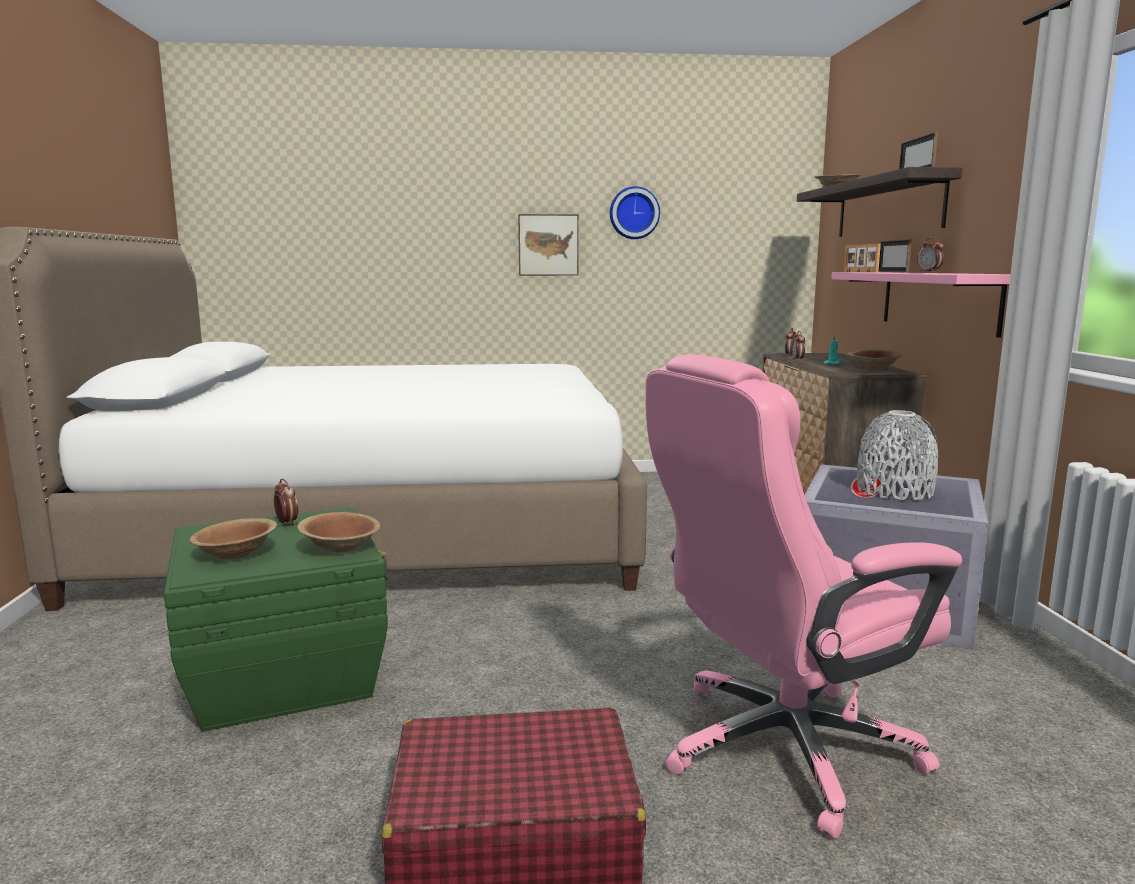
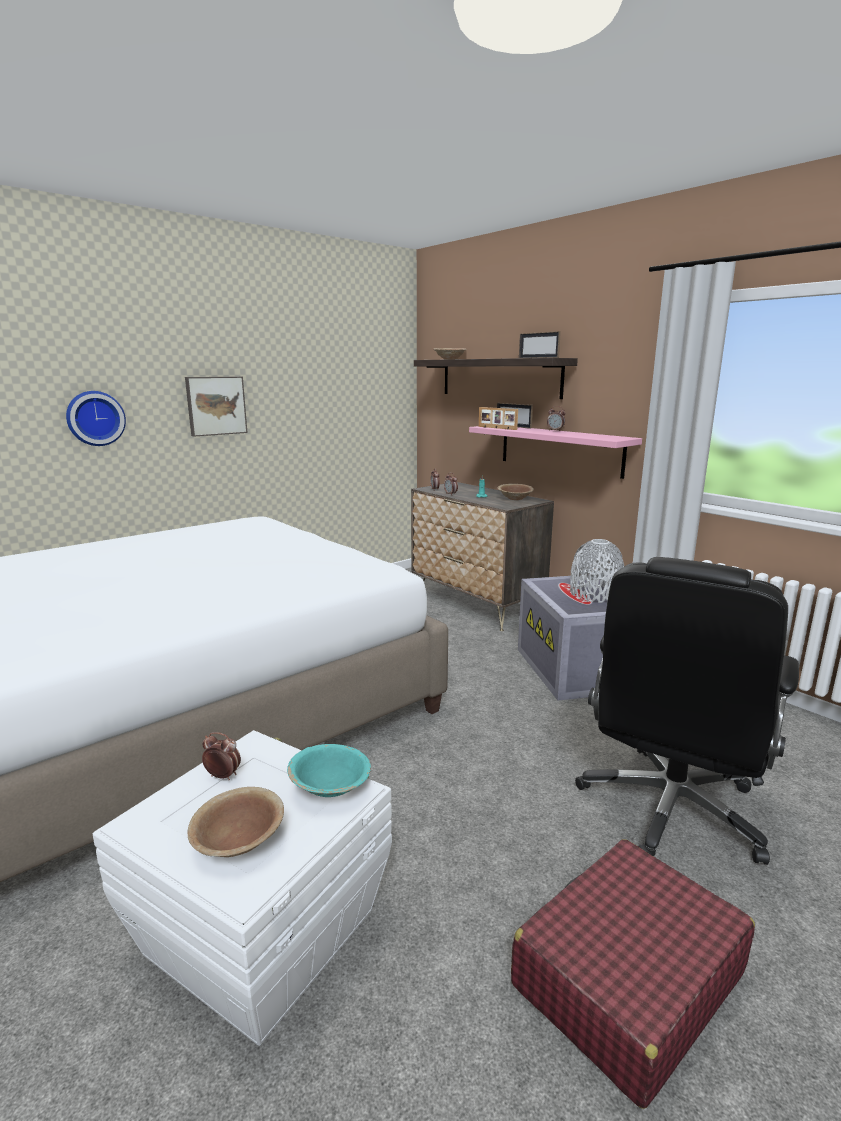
camera: 35 degrees left, 5 degrees up
green storage box [164,508,388,732] -> white storage box [93,730,392,1046]
brown bowl [297,512,381,552] -> turquoise bowl [287,744,371,797]
wall clock [610,186,660,239] -> wall clock moved to [66,391,126,446]
pink office chair [646,354,962,839] -> black office chair [575,557,799,865]

